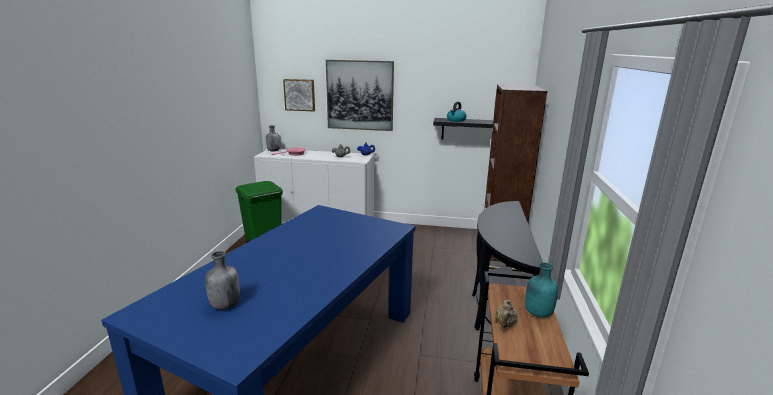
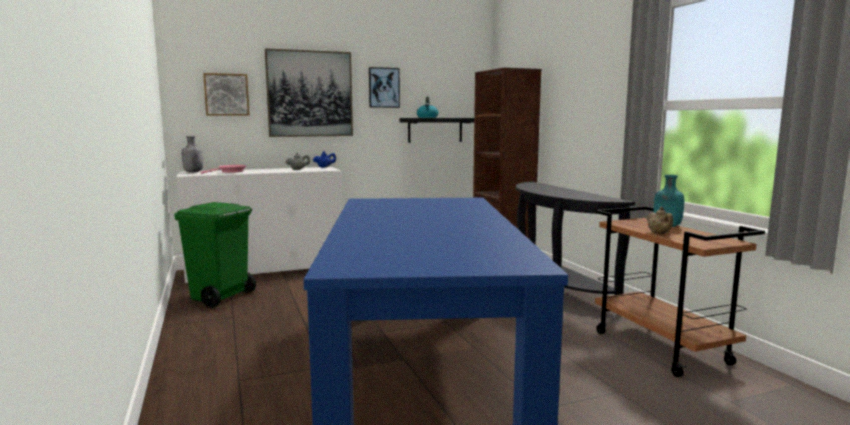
camera: 30 degrees left, 10 degrees down
grey bottle [205,251,240,310] -> none
none -> picture [369,67,400,108]

